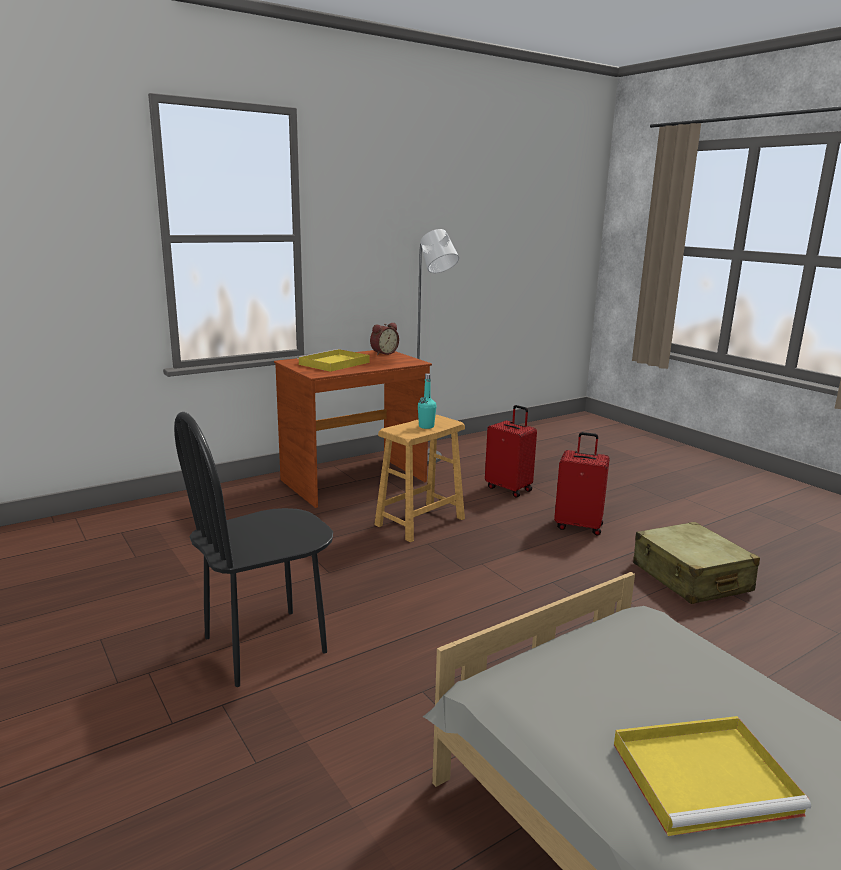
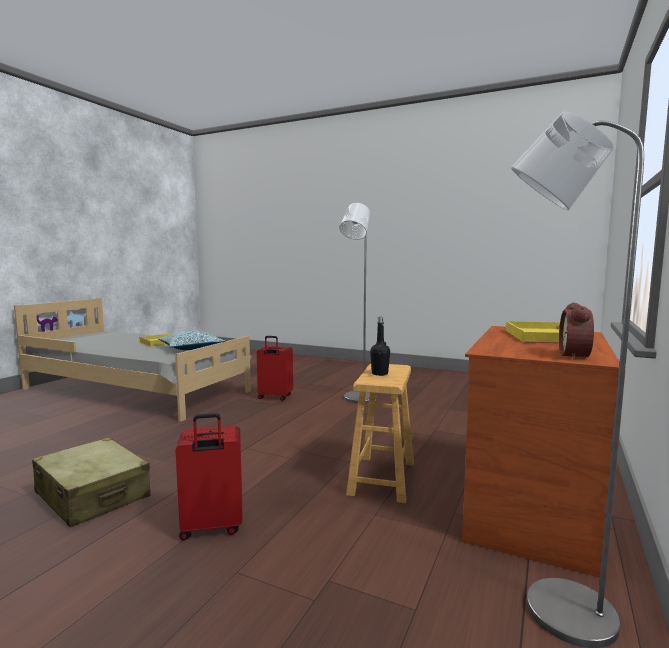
camera: 150 degrees right, 10 degrees down
black chair [174,412,333,687] -> grey floor lamp [339,203,377,403]
turquoise bottle [418,373,436,429] -> black bottle [370,317,390,376]
red suitcase [485,405,537,497] -> red suitcase moved to [257,336,293,401]
none -> pillow [158,331,225,350]

